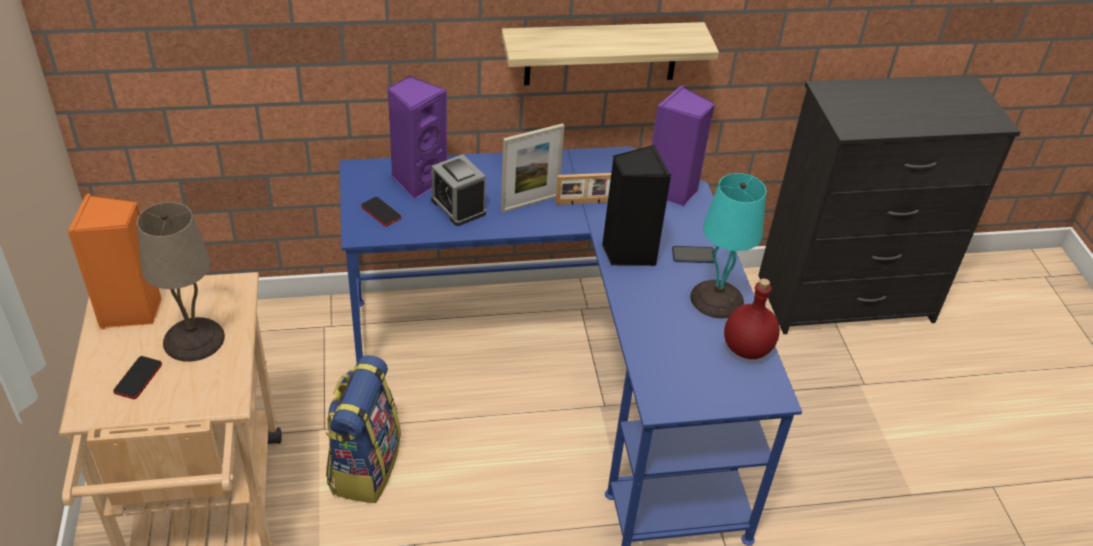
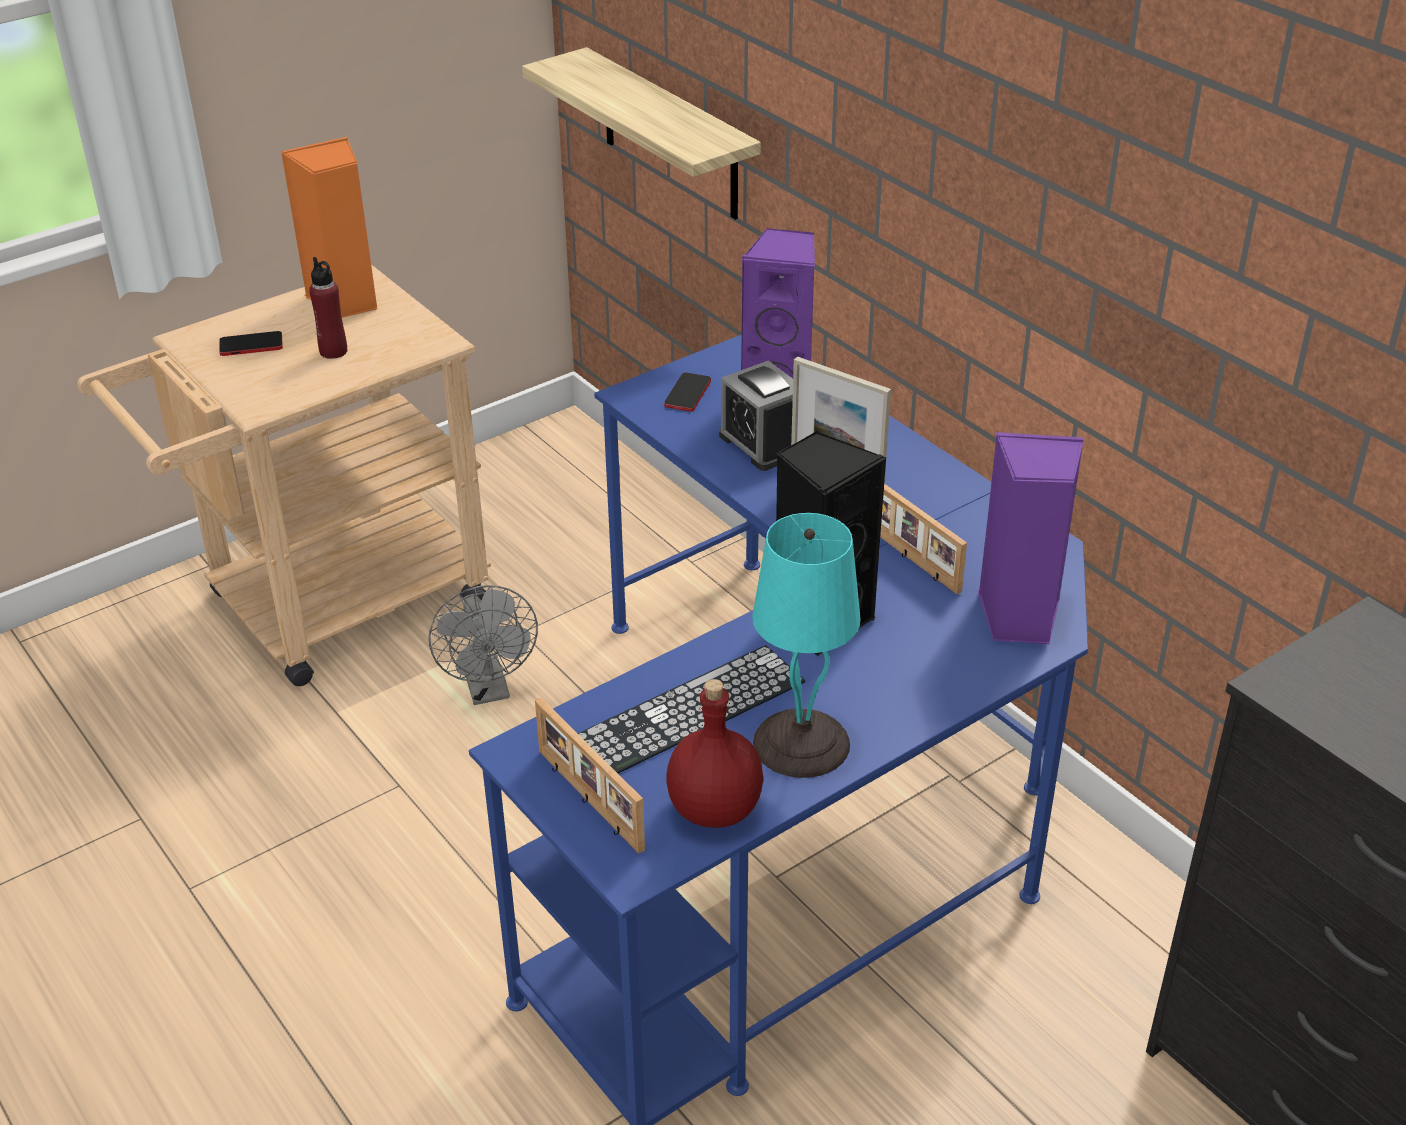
camera: 65 degrees right, 5 degrees down
beige table lamp [137,202,225,362] -> red bottle [309,257,347,359]
backpack [326,355,401,503] -> grey fan [429,585,538,705]
alarm clock [431,154,486,226] -> alarm clock turned 60 degrees counterclockwise [719,361,793,471]
shelf [502,22,719,85] -> shelf moved to [522,47,761,220]
phone [672,246,714,263] -> none
none -> picture frame [535,698,645,854]
none -> keyboard [578,645,805,773]

